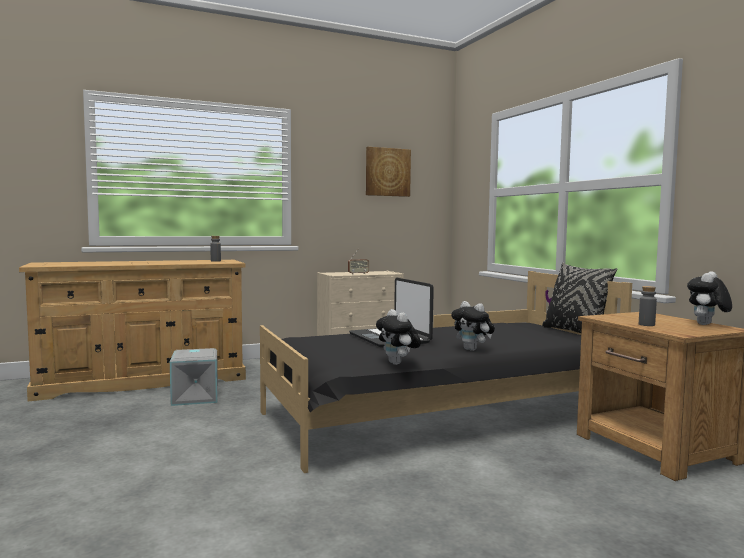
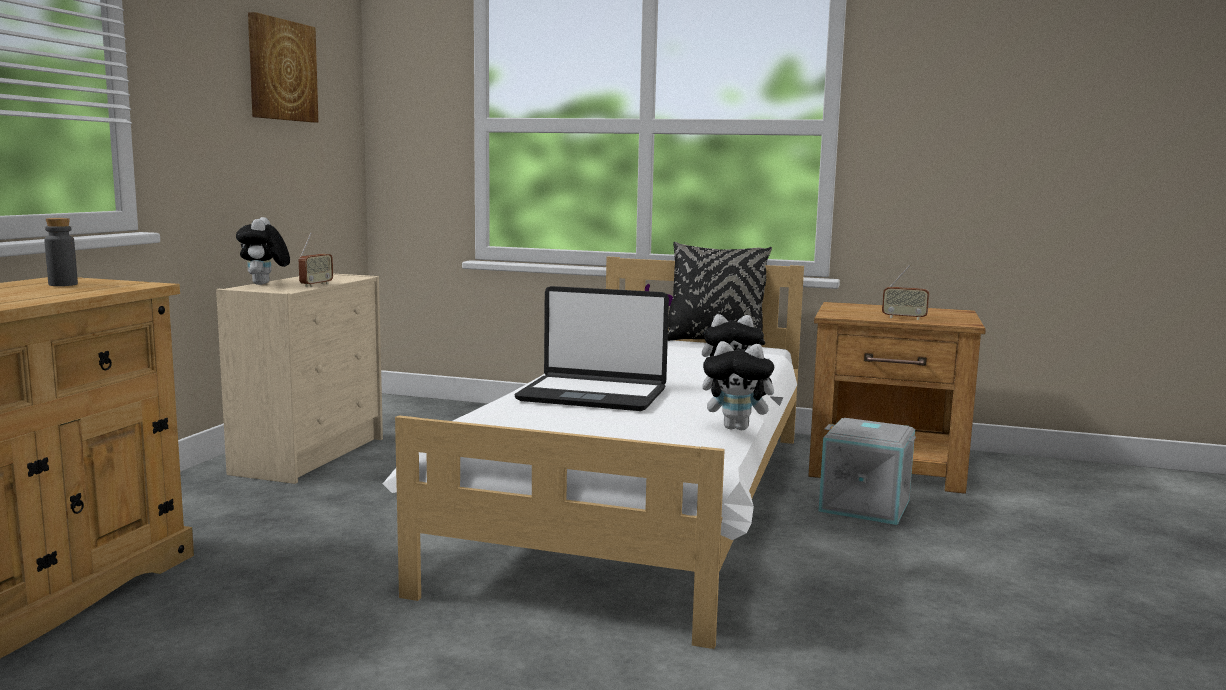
camera: 50 degrees left, 5 degrees up
grey storage box [170,348,218,406] -> grey storage box moved to [819,418,916,525]
black bed [260,271,632,473] -> white bed [383,257,804,649]
grey bottle [639,286,657,326] -> radio [882,265,929,320]
plush toy [687,271,732,325] -> plush toy moved to [236,217,290,285]

